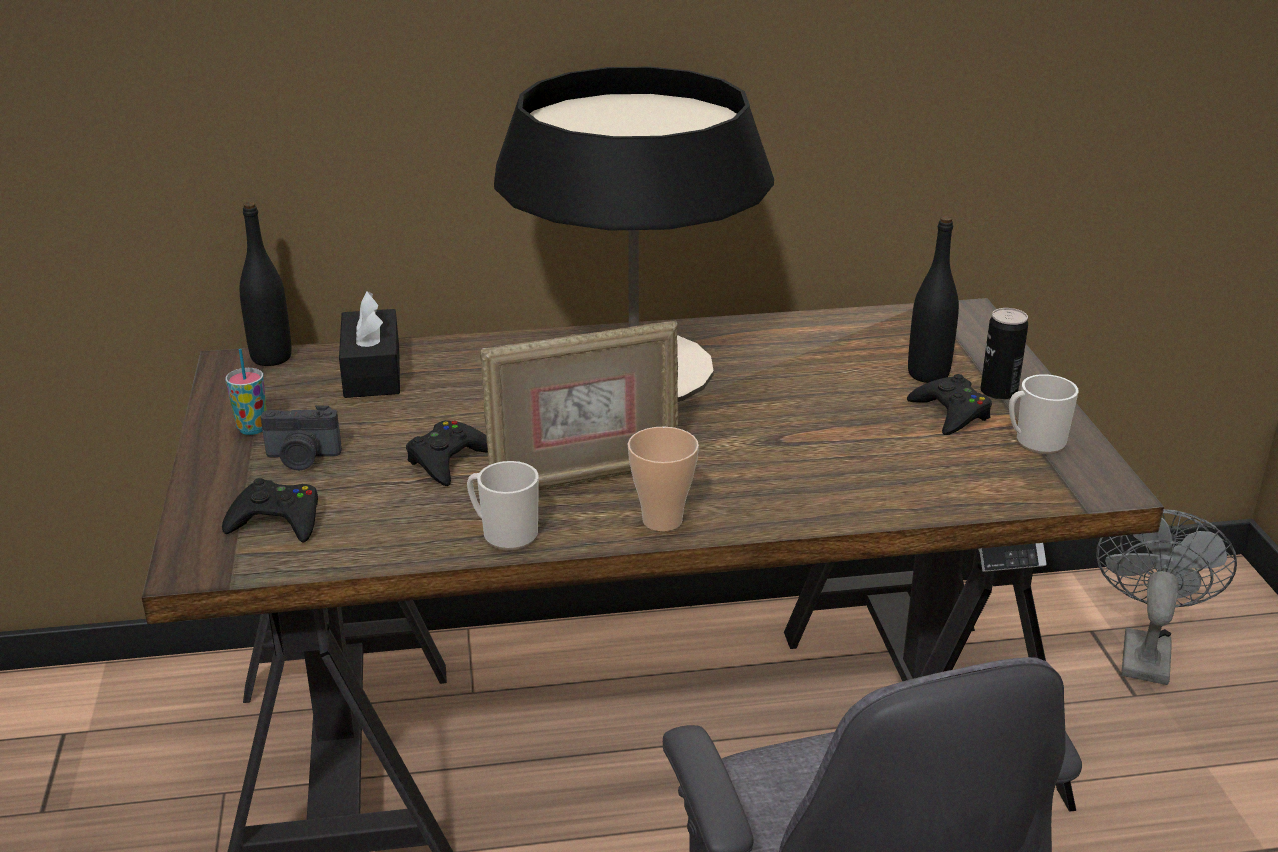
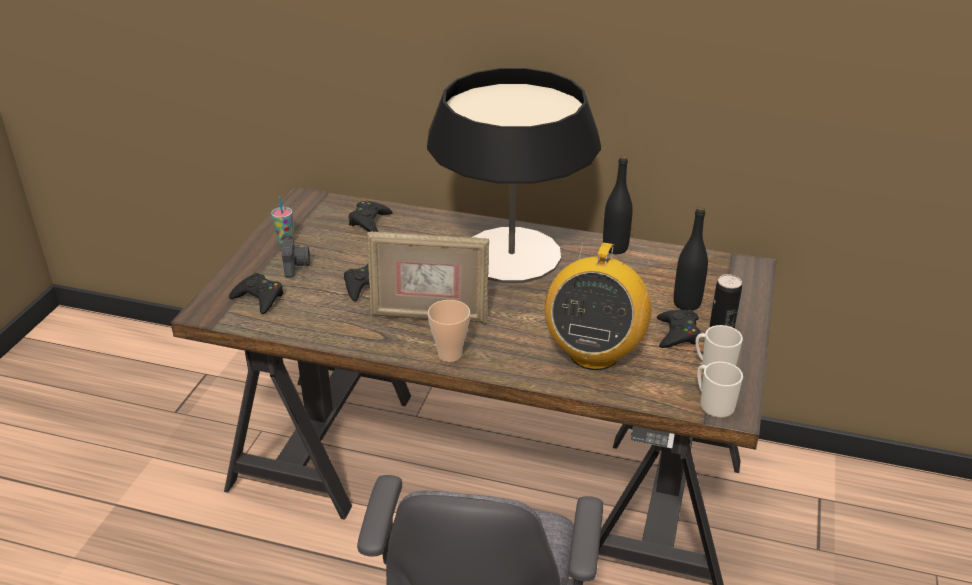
camera: 25 degrees right, 5 degrees up
black bottle [240,202,292,366] -> black bottle moved to [603,156,633,254]
camera [261,405,342,470] -> camera turned 120 degrees counterclockwise [281,233,310,277]
black tissue box [339,291,400,398] -> black game controller [348,201,392,232]
mug [467,461,539,550] -> mug moved to [697,362,743,418]
grey fan [1096,509,1237,685] -> none
none -> radio [545,240,651,370]

